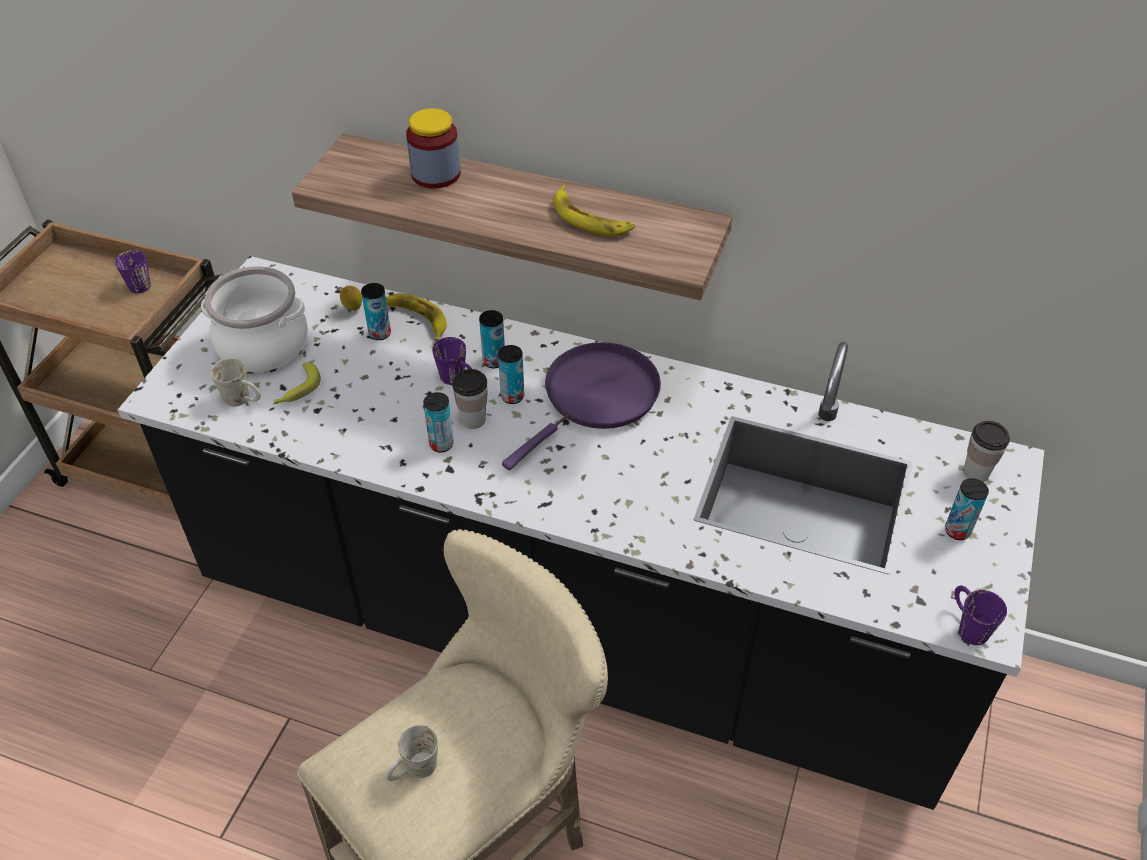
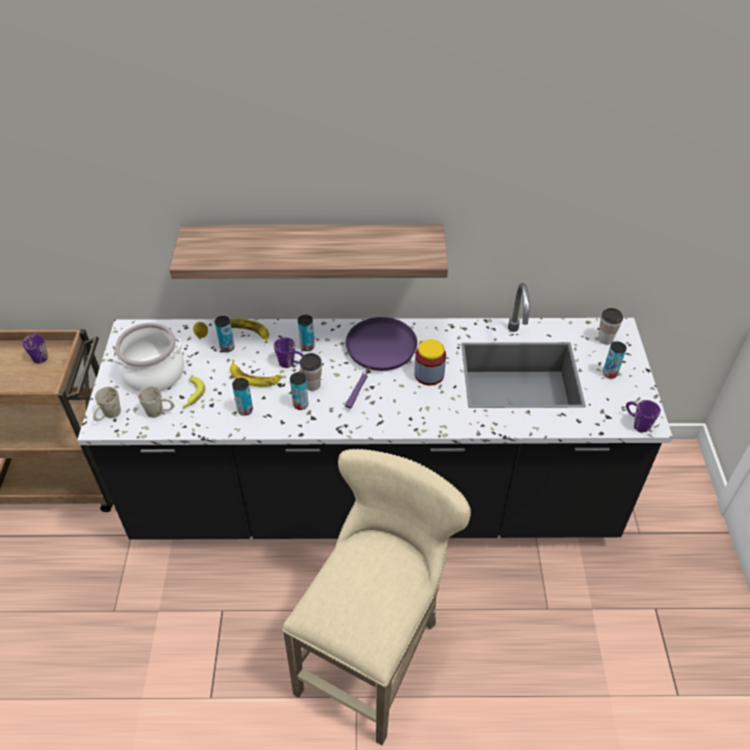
camera: 20 degrees left, 0 degrees up
white mug [387,725,438,781] -> white mug moved to [93,387,121,421]
jar [406,108,461,188] -> jar moved to [414,339,446,385]
can [498,345,524,404] -> can moved to [232,378,253,416]
banana [553,185,635,236] -> banana moved to [230,360,282,387]

